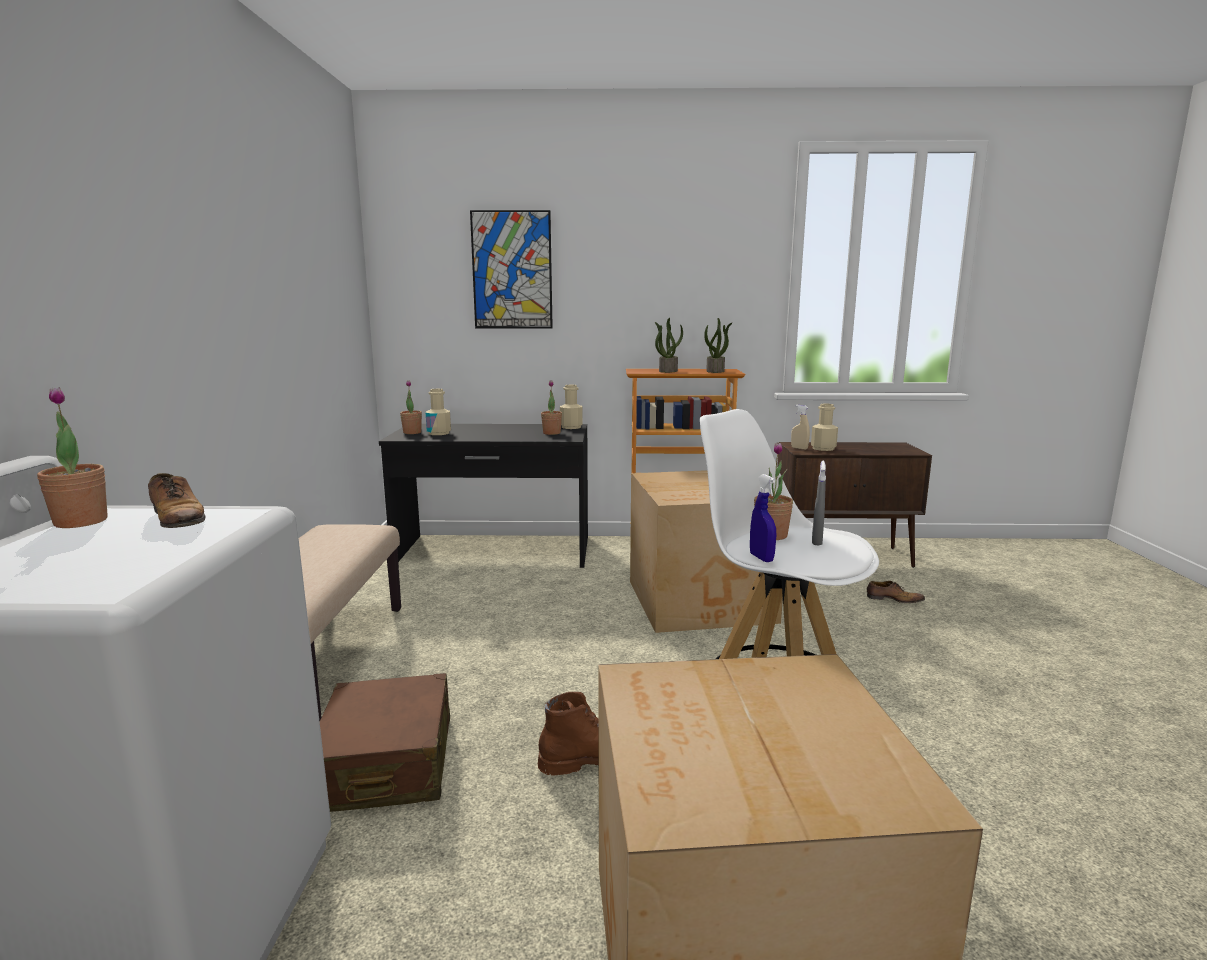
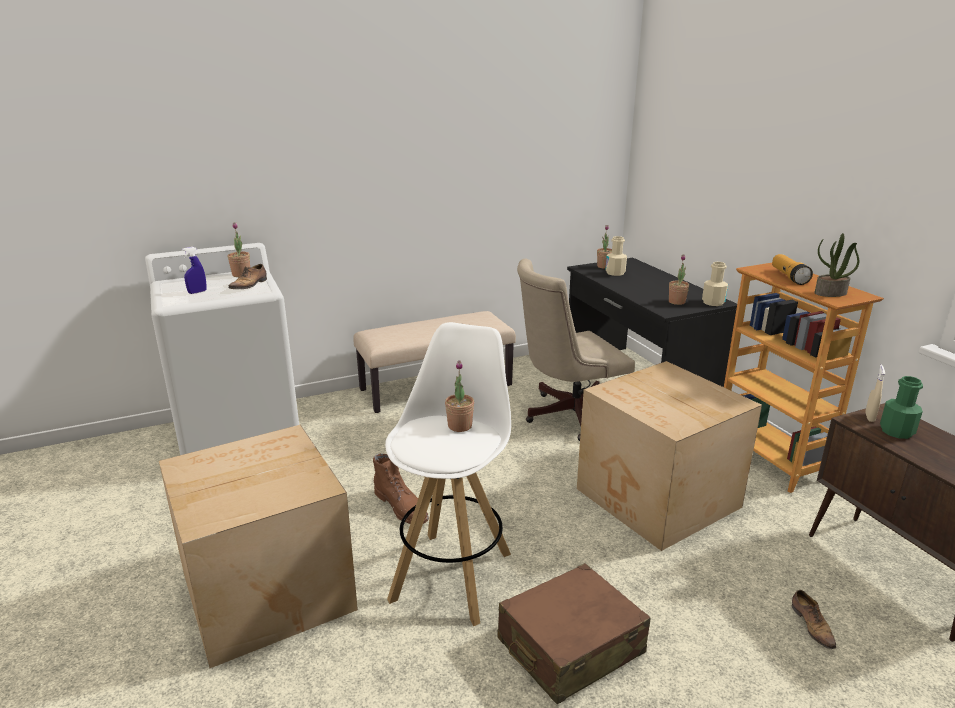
camera: 65 degrees right, 10 degrees up
brown suitcase [320,673,450,812] -> brown suitcase moved to [497,563,651,705]
picture [470,210,553,329] -> none
potted plant [655,318,683,373] -> flashlight [772,254,813,285]
blue spray bottle [750,474,776,562] -> blue spray bottle moved to [182,247,207,294]
beige bottle [811,404,838,451] -> green bottle [880,376,923,439]
grey spray bottle [812,461,826,546] -> none
none -> beige office chair [517,259,635,441]

